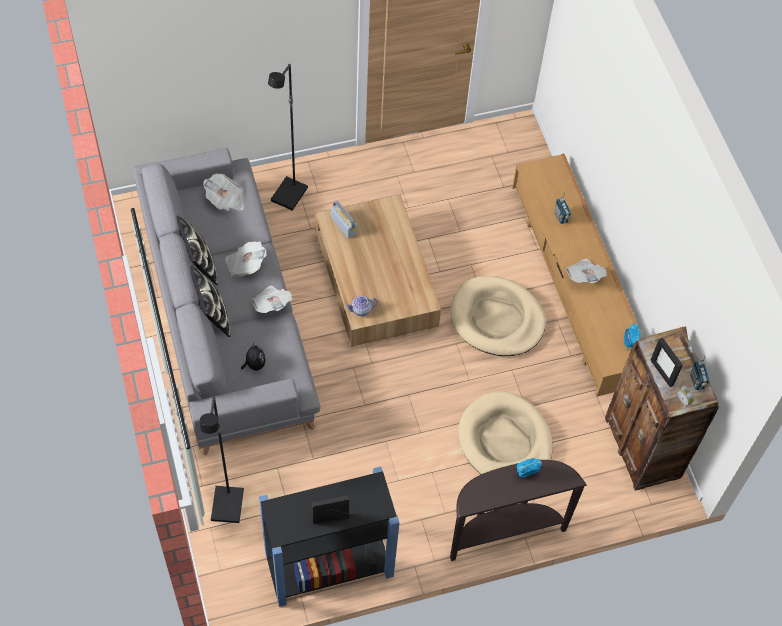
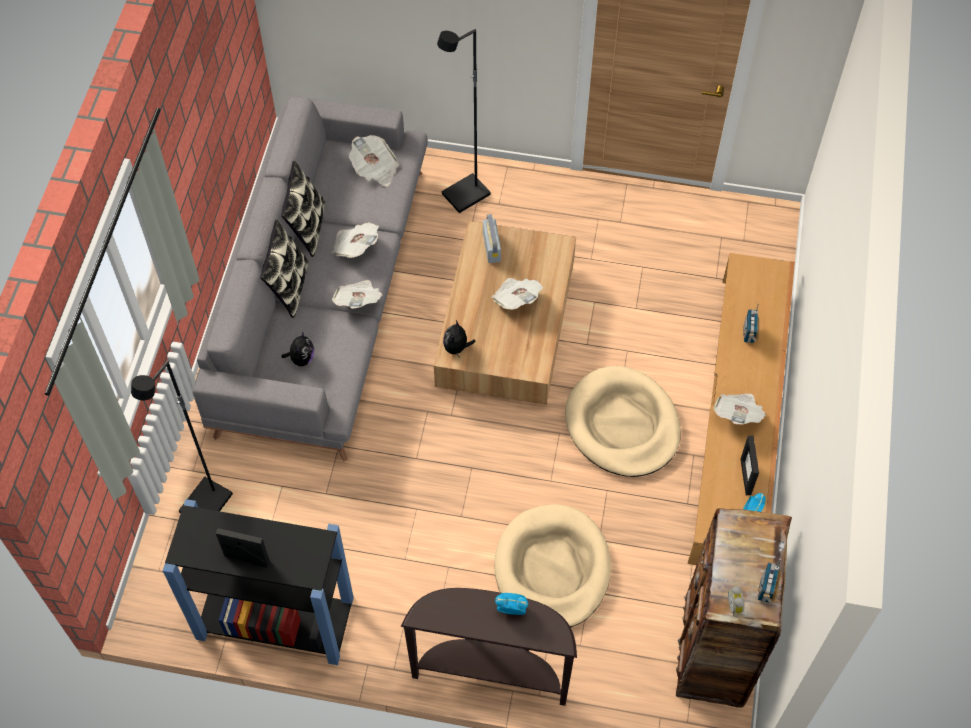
camera: 30 degrees right, 0 degrees up
teapot [345,296,378,316] -> plush toy [443,320,475,358]
picture frame [650,338,683,387] -> picture frame moved to [740,436,759,495]
none -> newspaper [491,278,543,309]

